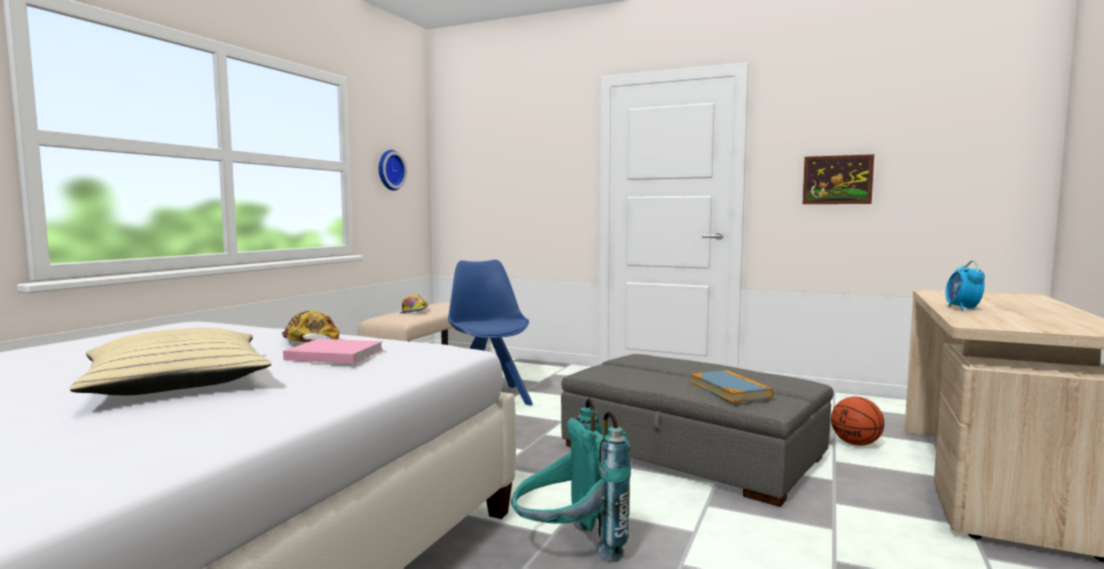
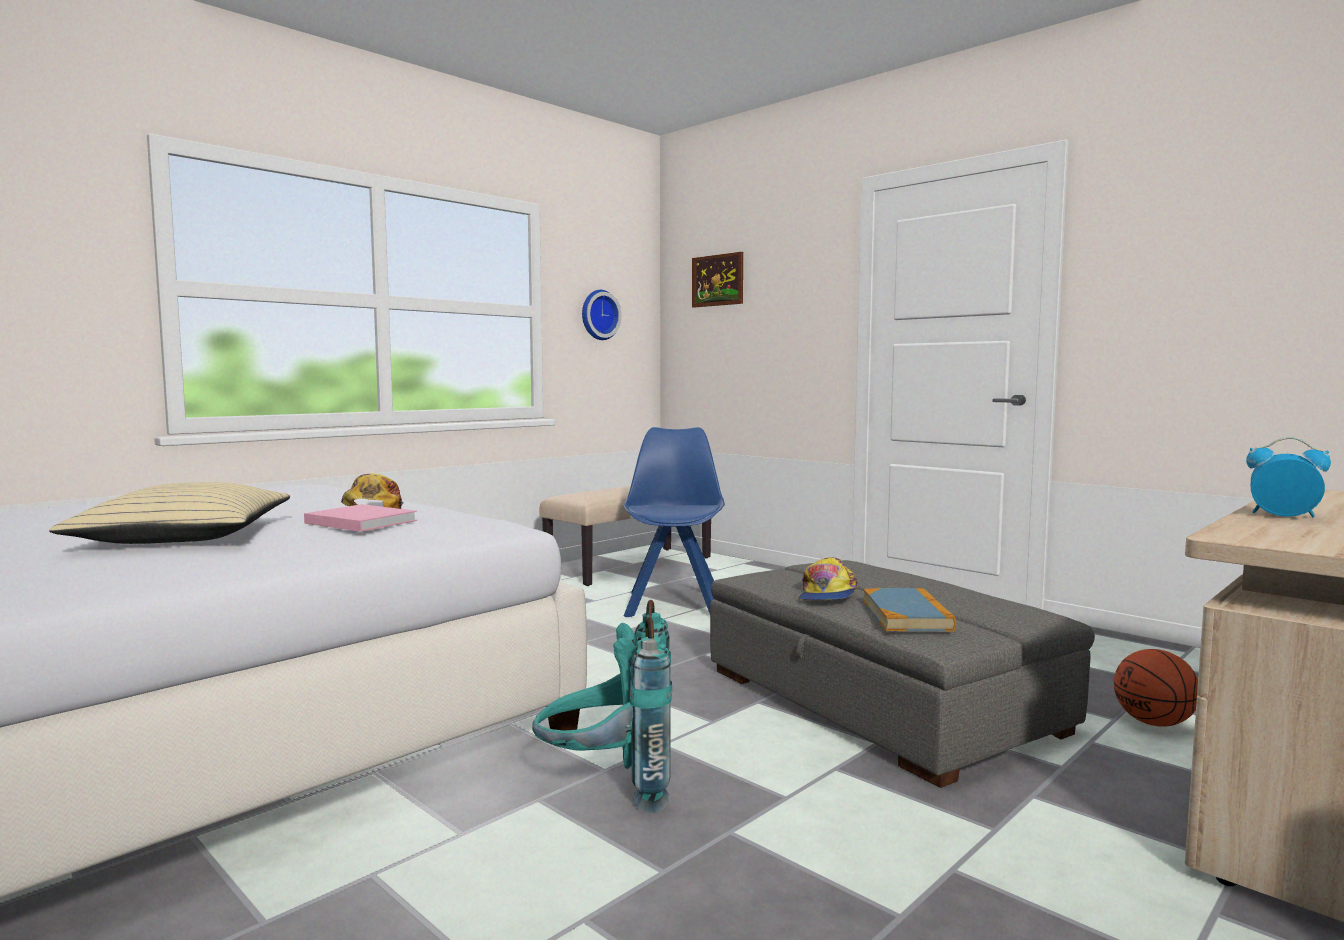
camera: 20 degrees right, 0 degrees up
cap [400,295,428,313] -> cap moved to [798,557,859,600]
picture [803,154,874,204] -> picture moved to [692,252,743,308]
alarm clock [946,260,985,311] -> alarm clock turned 90 degrees clockwise [1246,437,1331,517]

